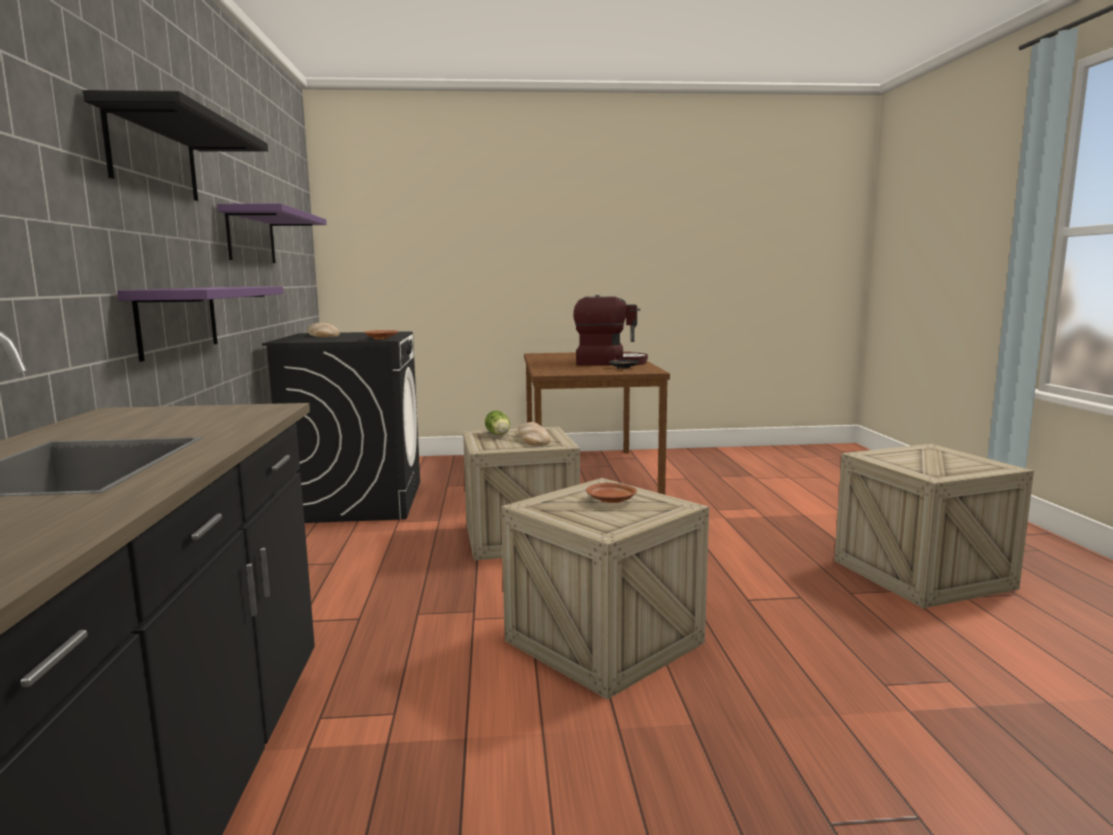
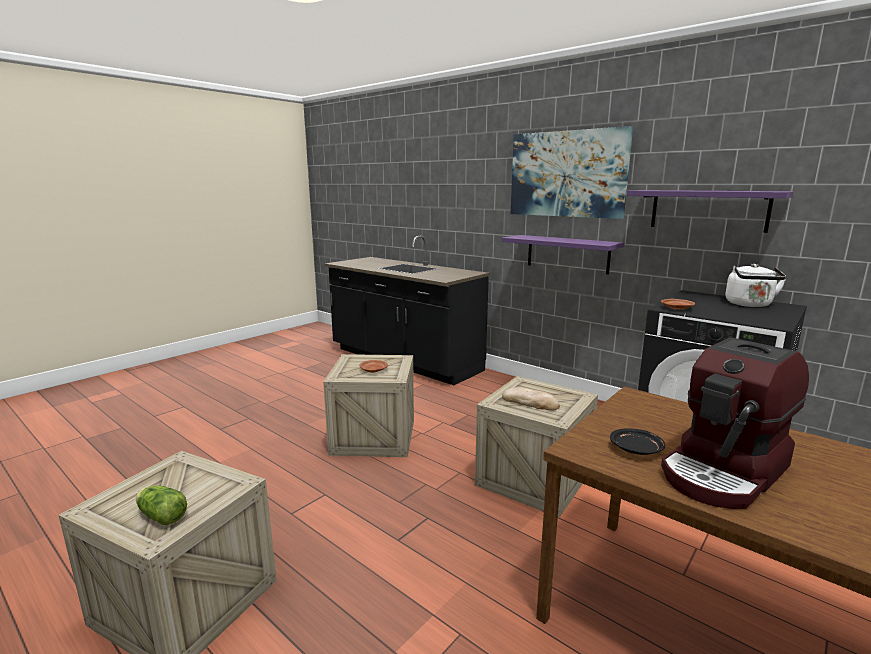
camera: 135 degrees right, 5 degrees up
black shelf [83,90,268,201] -> picture [511,126,633,219]
bread [308,323,340,337] -> white kettle [725,264,786,307]
lettuce [485,410,510,435] -> lettuce moved to [136,485,187,525]

